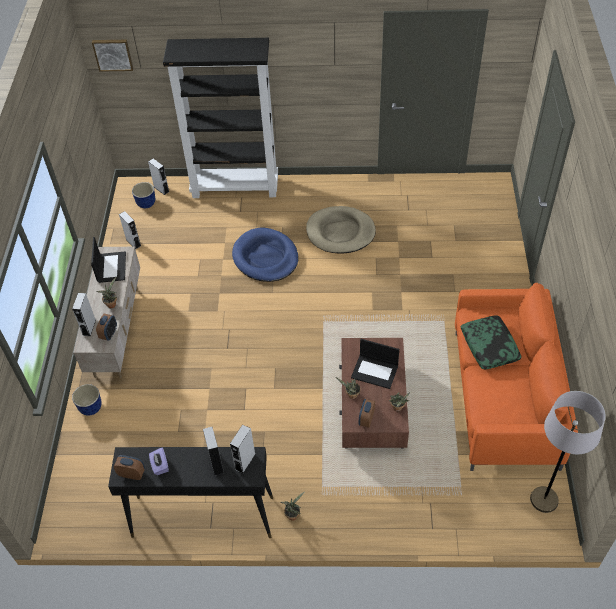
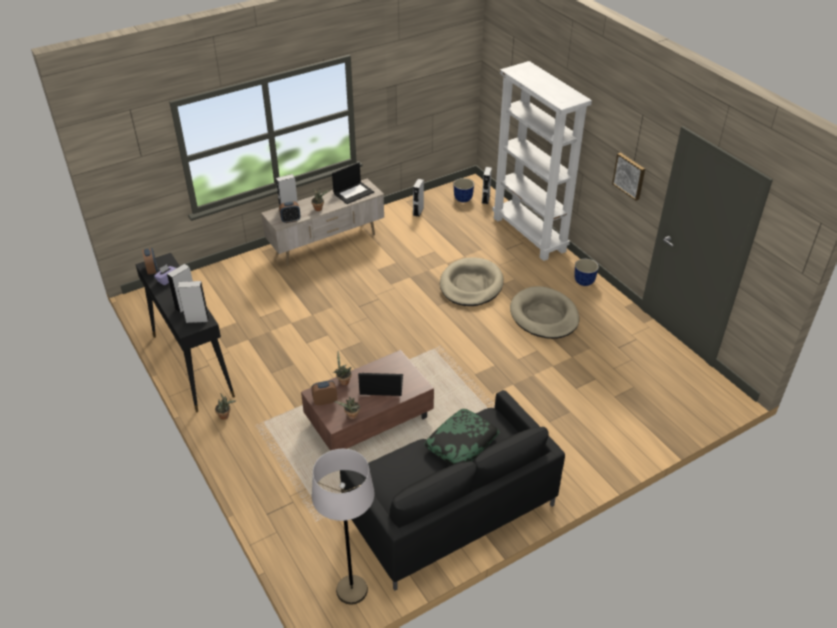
camera: 55 degrees right, 10 degrees down
planter [72,384,102,416] -> planter moved to [574,259,599,286]
picture [92,40,133,72] -> picture moved to [612,152,645,201]
black bookcase [163,38,278,198] -> white bookcase [492,61,592,261]
blue dog bed [232,228,299,282] -> beige dog bed [440,257,504,306]
laptop [351,339,399,389] -> laptop turned 105 degrees clockwise [358,373,403,396]
orange sofa [455,283,578,471] -> black sofa [340,390,565,591]

